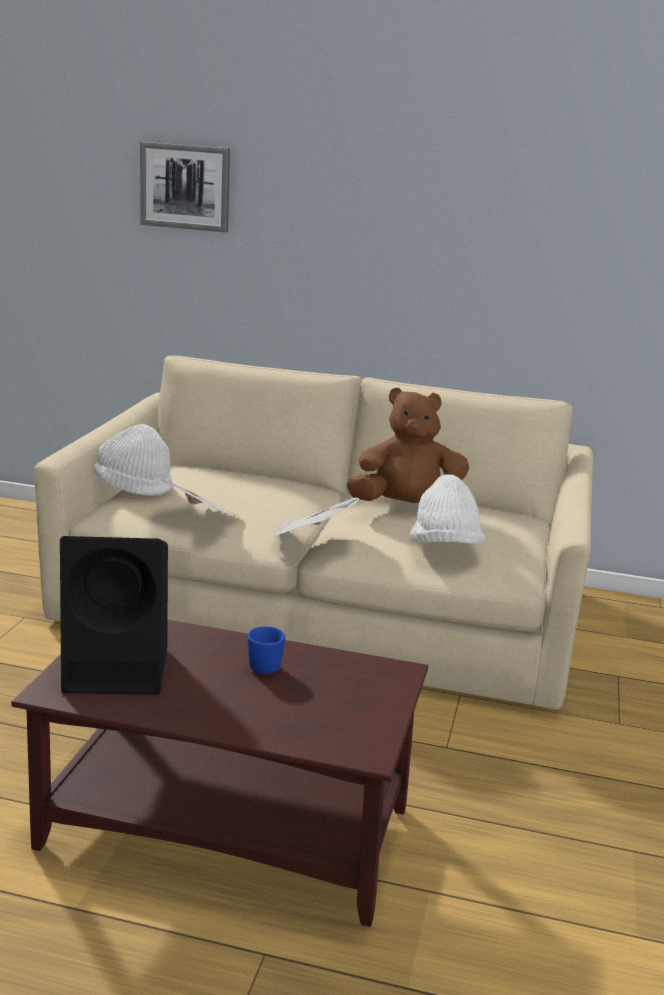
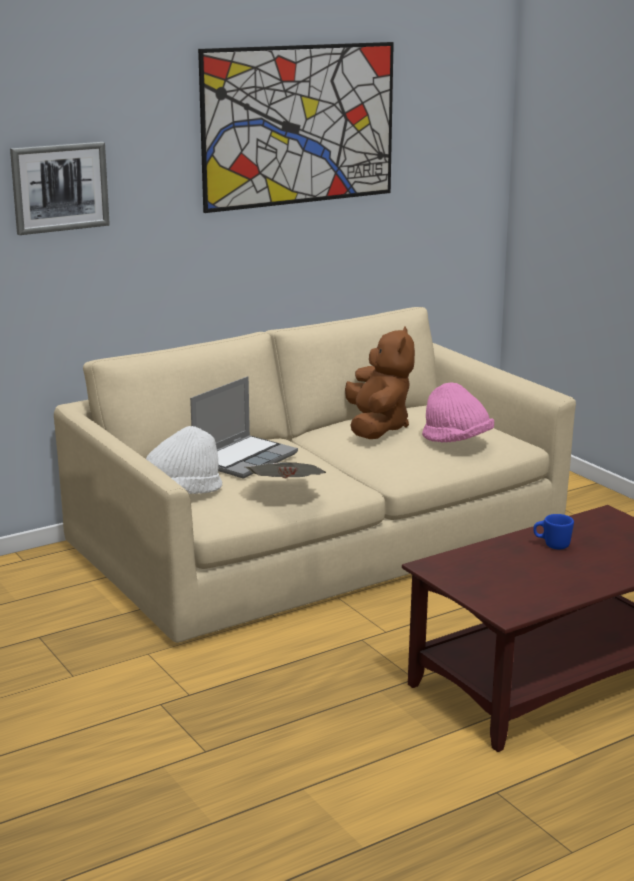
camera: 45 degrees left, 0 degrees up
black speaker [60,536,168,695] -> none
newspaper [270,497,359,538] -> none
brown plush toy [346,387,469,503] -> brown plush toy turned 135 degrees clockwise [345,326,415,439]
white hat [410,474,485,544] -> pink hat [422,382,494,442]
none -> laptop [190,376,298,479]
none -> picture [198,42,394,213]

